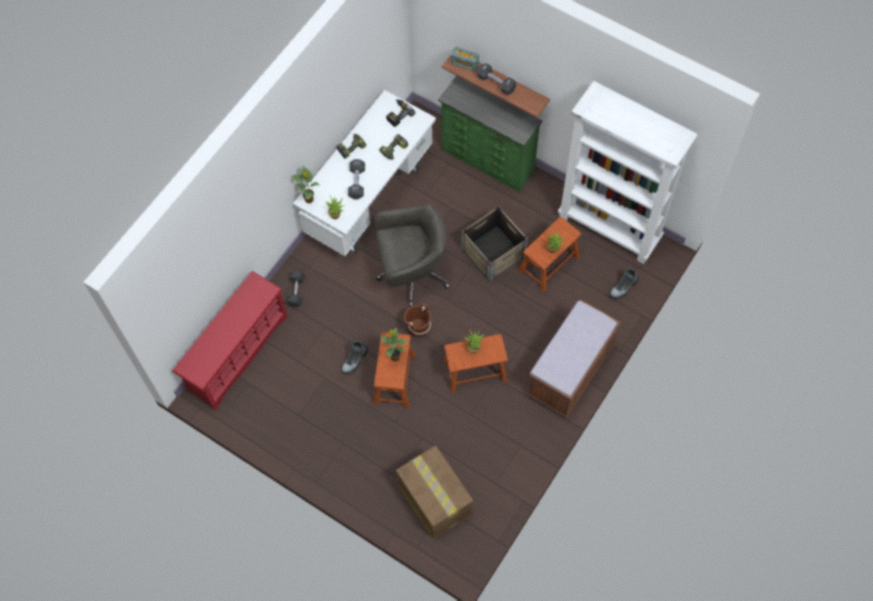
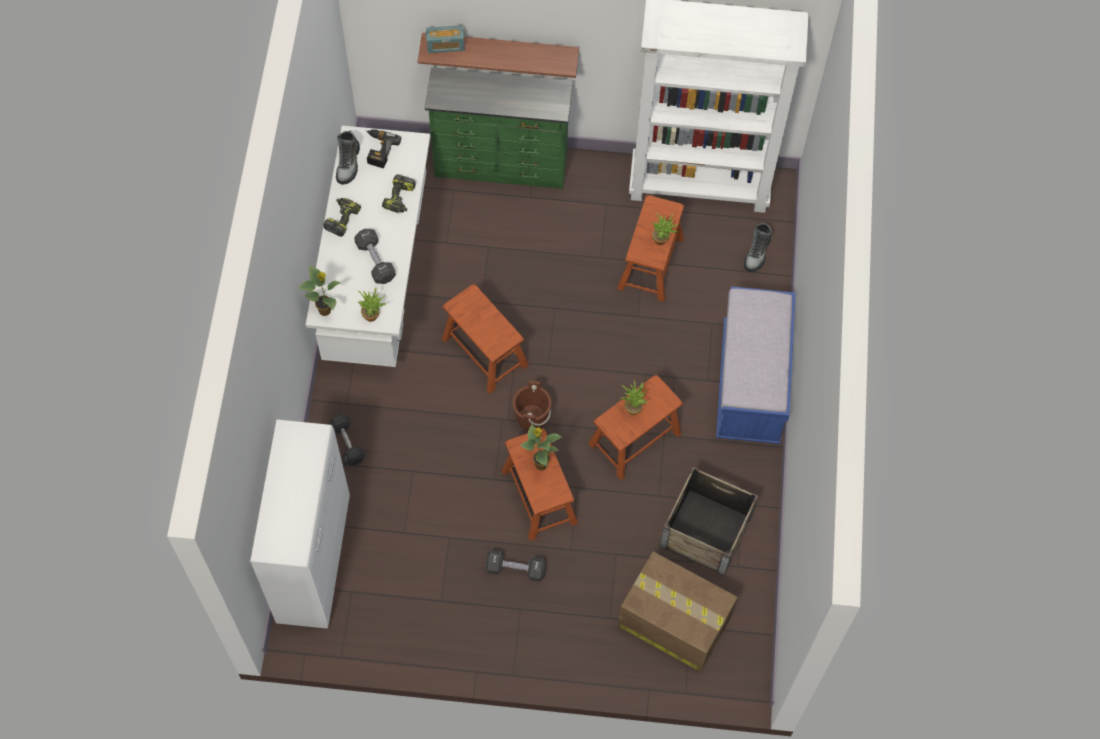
camera: 30 degrees left, 0 degrees up
red shoe rack [172,271,288,410] -> white cabinet [250,419,350,629]
boot [341,341,368,375] -> boot moved to [336,130,360,185]
grey office chair [374,204,450,307] -> brown stool [442,284,529,393]
crate [461,206,528,282] -> crate moved to [660,467,758,576]
black dumbbell [477,63,516,95] -> black dumbbell moved to [485,550,546,582]
brown bench [527,299,621,418] -> blue bench [716,286,795,444]

